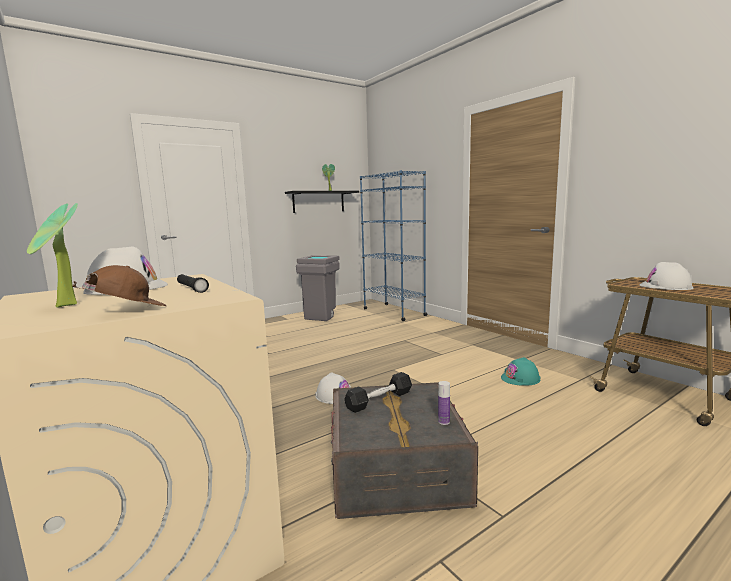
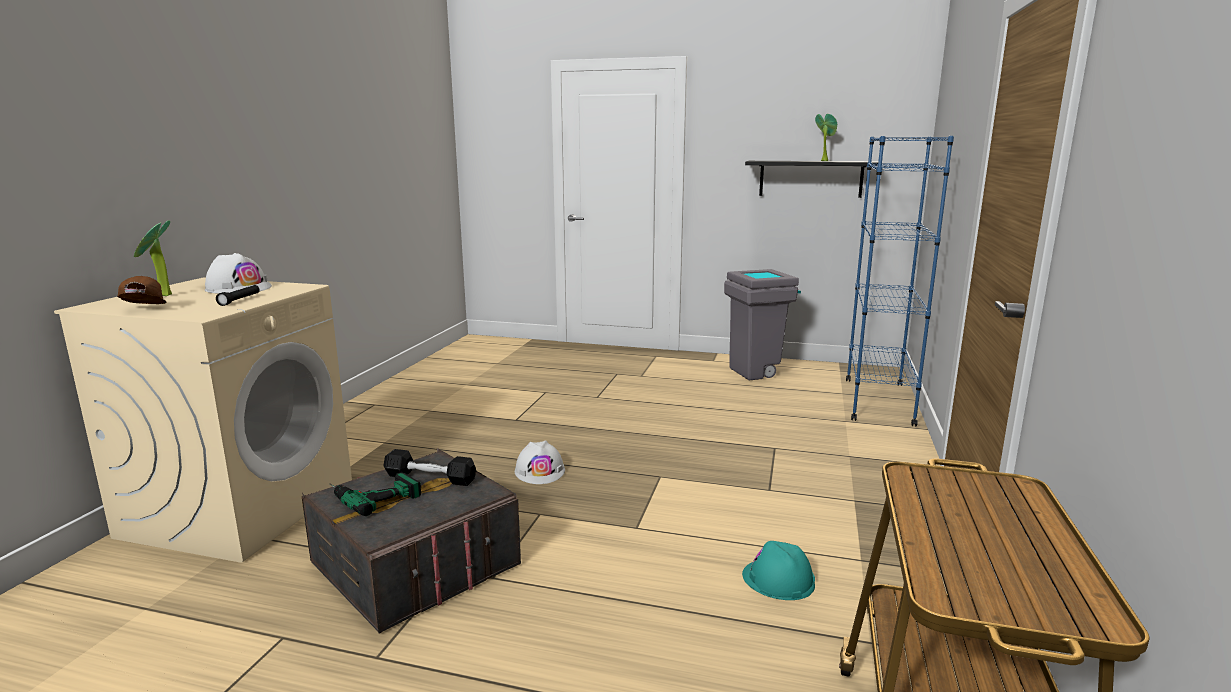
camera: 50 degrees right, 5 degrees up
brown cap [72,265,166,306] -> brown cap turned 105 degrees counterclockwise [117,276,166,304]
bottle [438,381,450,425] -> none
white hard hat [640,262,694,290] -> none
none -> power drill [330,472,421,516]

